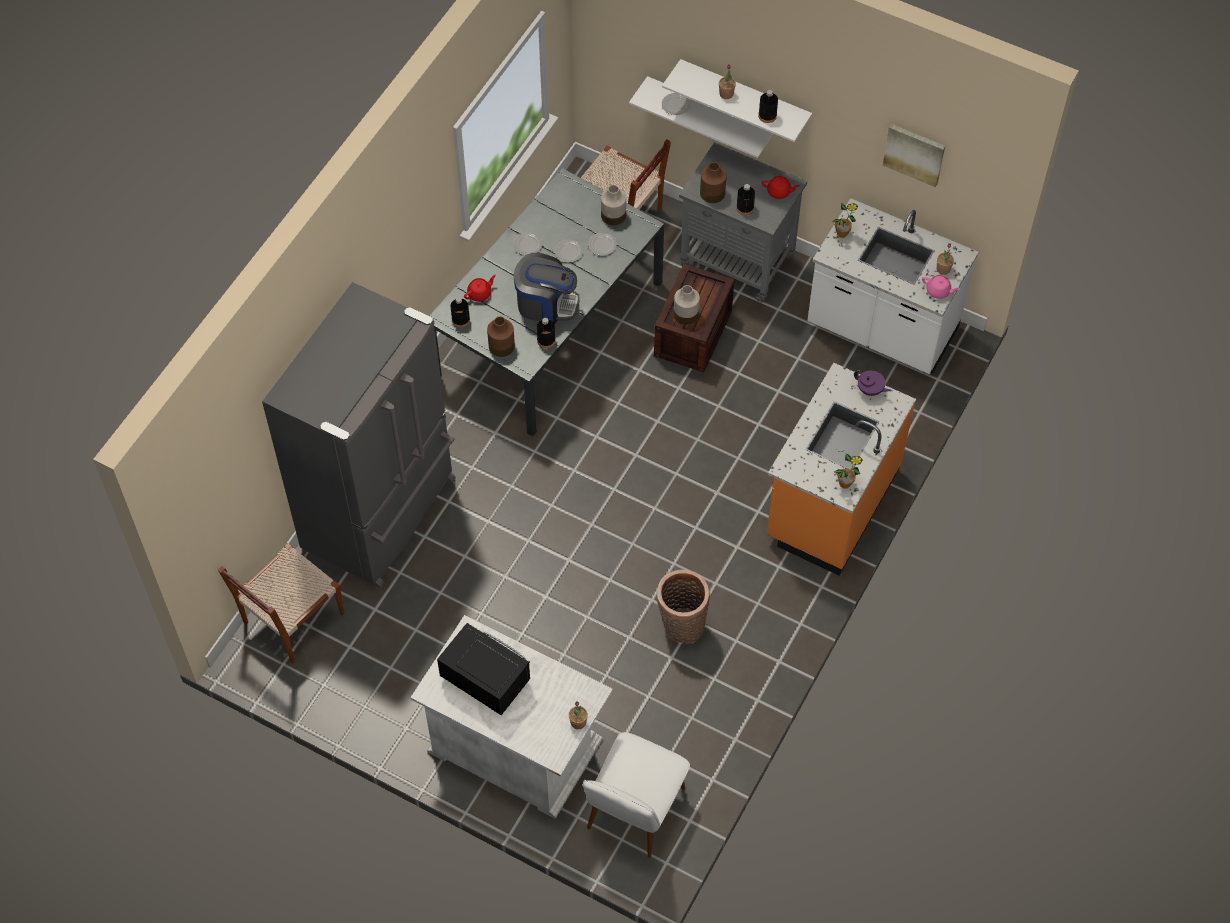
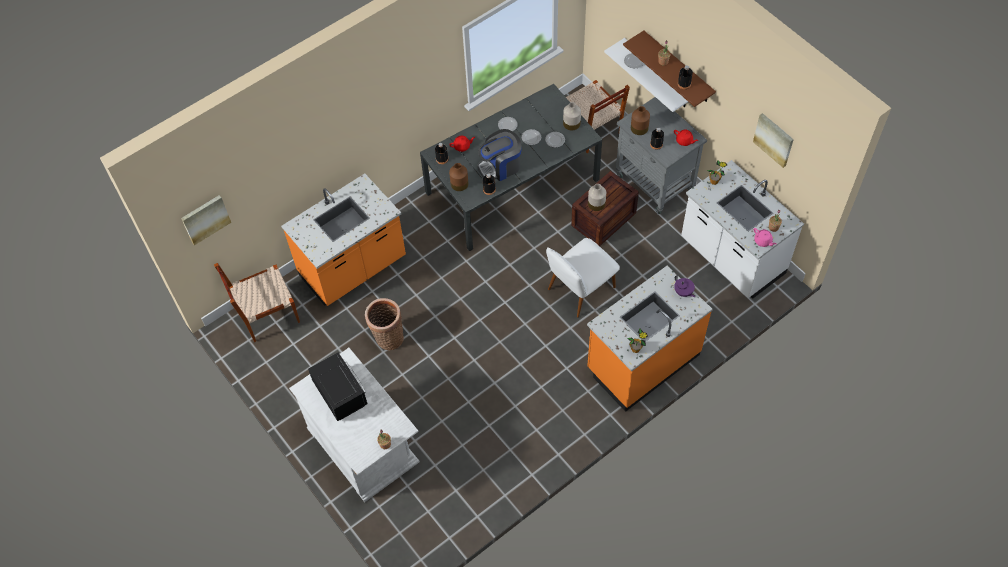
camera: 25 degrees right, 0 degrees up
grey fridge [262,282,455,588] -> orange counter [281,174,406,306]
coffee machine [514,253,580,324] -> coffee machine turned 120 degrees clockwise [477,129,521,181]
white chair [583,732,690,858] -> white chair moved to [546,238,620,318]
basket [656,569,710,644] -> basket moved to [365,298,404,351]
white shelf [662,59,812,142] -> brown shelf [623,31,716,107]
none -> picture [181,195,231,245]

